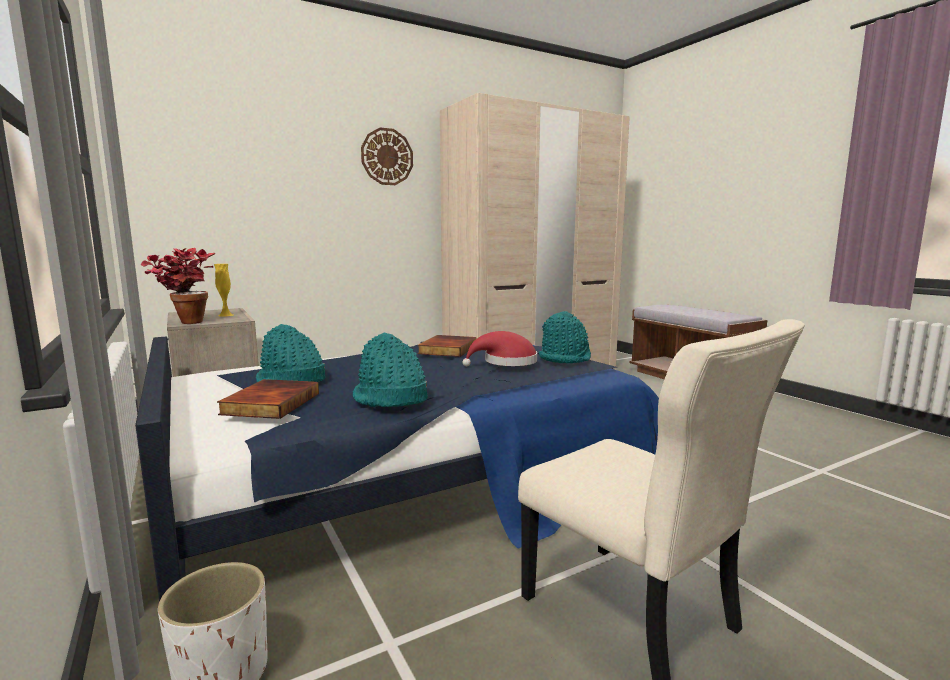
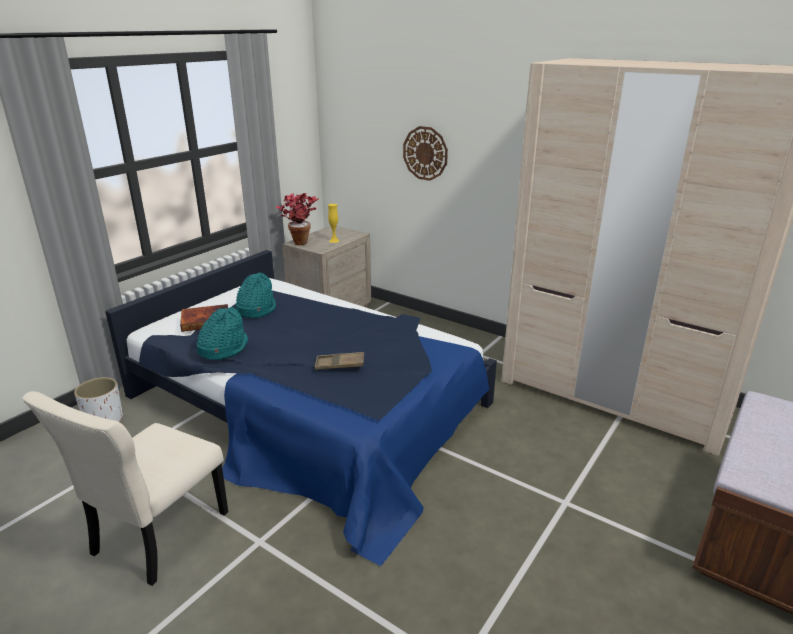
camera: 65 degrees right, 15 degrees up
wall clock [361,127,413,185] -> wall clock moved to [403,126,448,181]
book [418,335,476,357] -> none
red hat [463,331,537,366] -> brown tray [314,352,364,370]
turquoise hat [538,311,591,363] -> none

